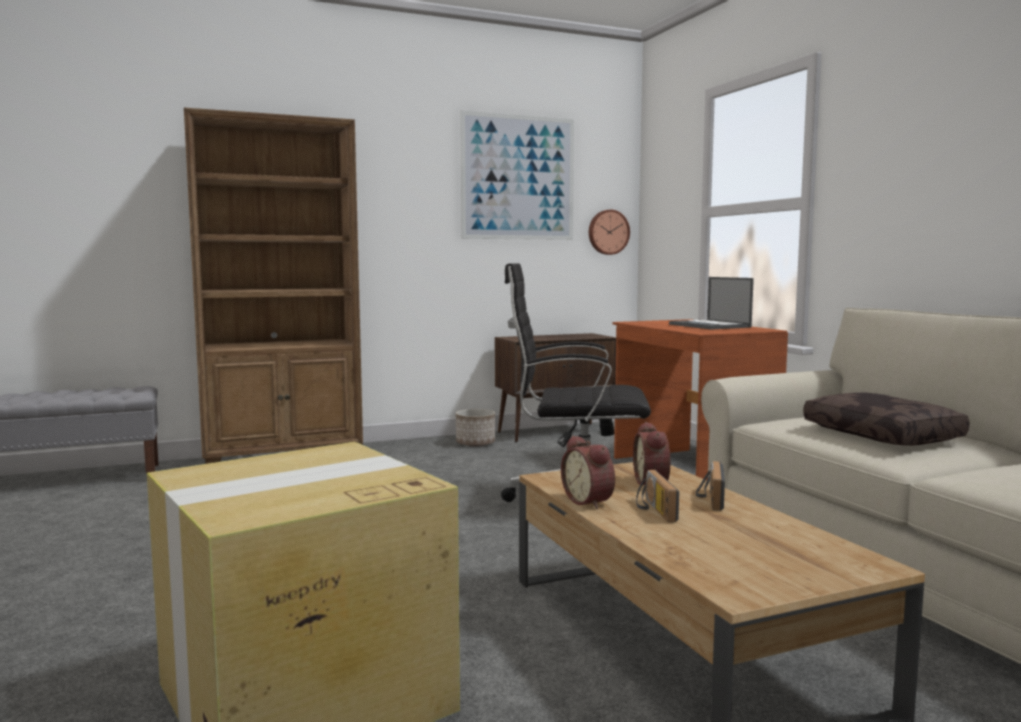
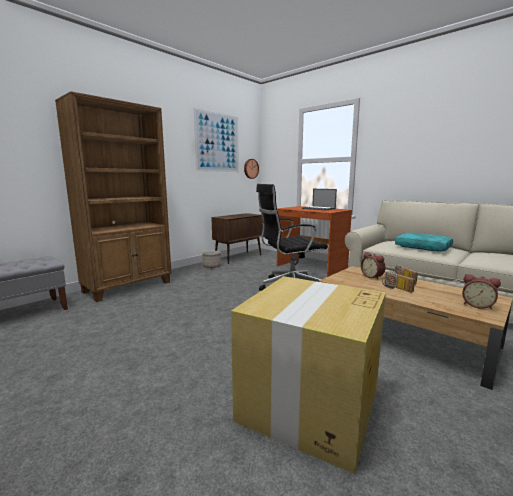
camera: 25 degrees left, 5 degrees up
alarm clock [561,435,615,509] -> alarm clock moved to [462,274,501,310]
brown pillow [803,393,969,446] -> turquoise pillow [395,233,453,251]

